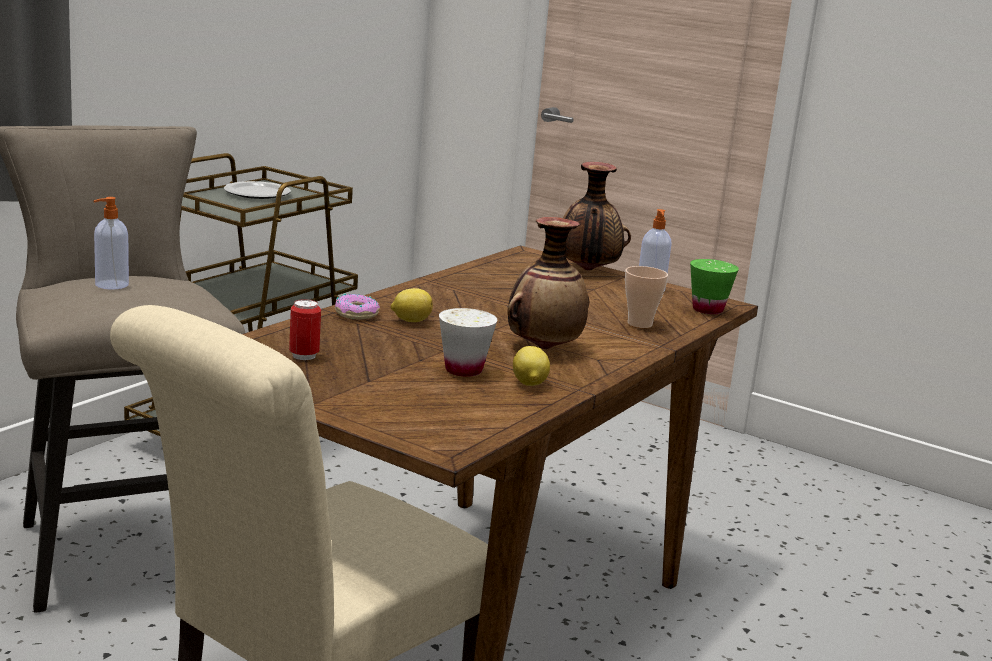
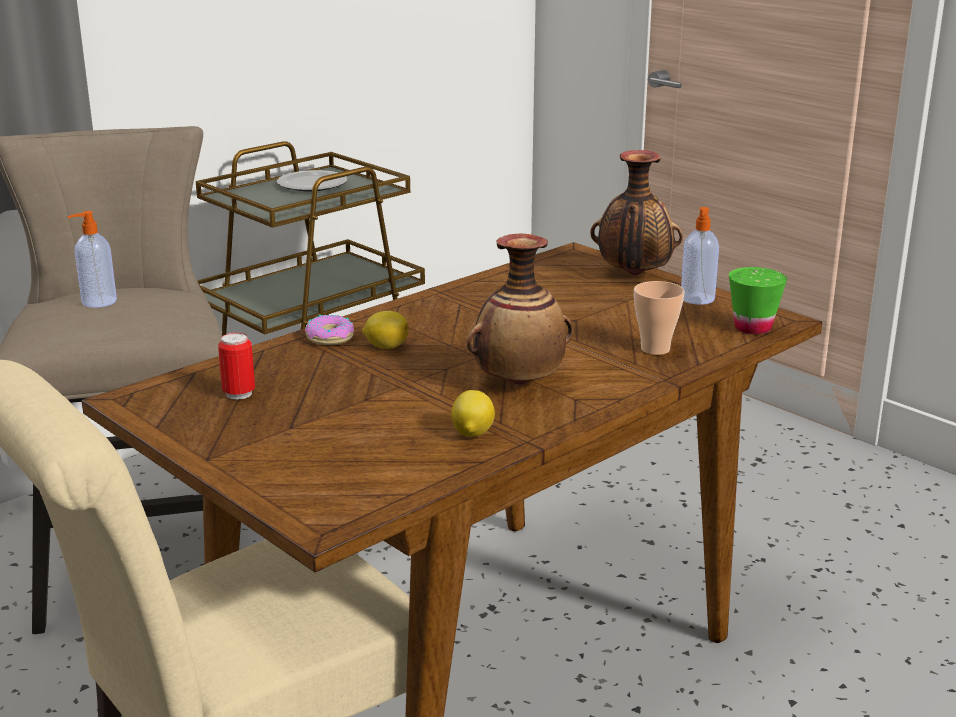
camera: 15 degrees right, 5 degrees up
white cup [439,308,497,377] -> none

